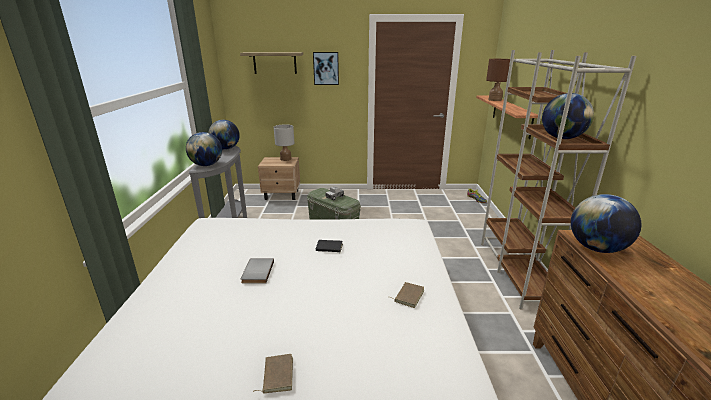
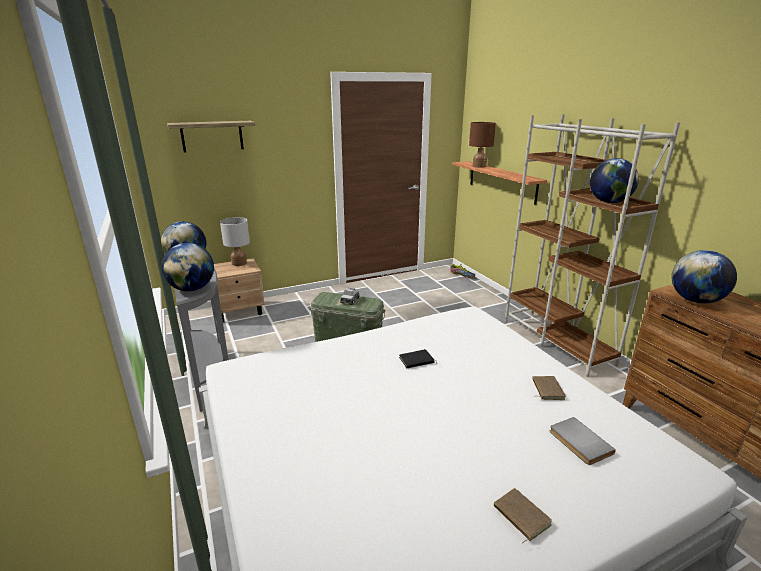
camera: 25 degrees left, 0 degrees up
grey book [241,258,274,283] -> grey book moved to [550,417,616,465]
picture [313,52,339,85] -> none

